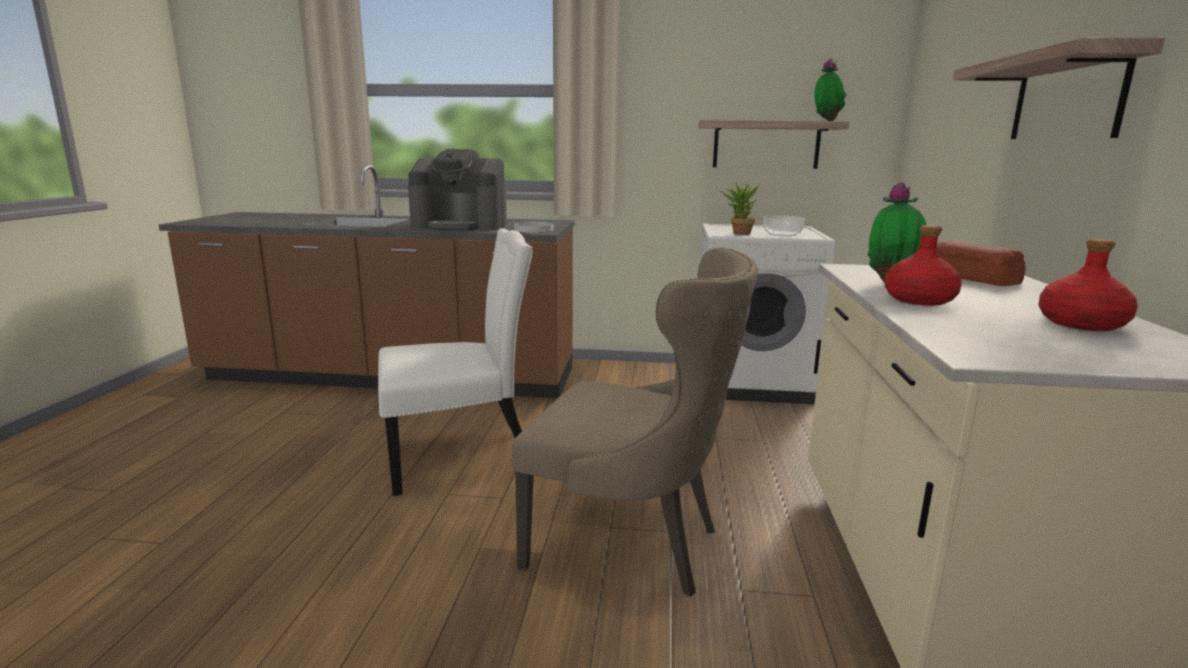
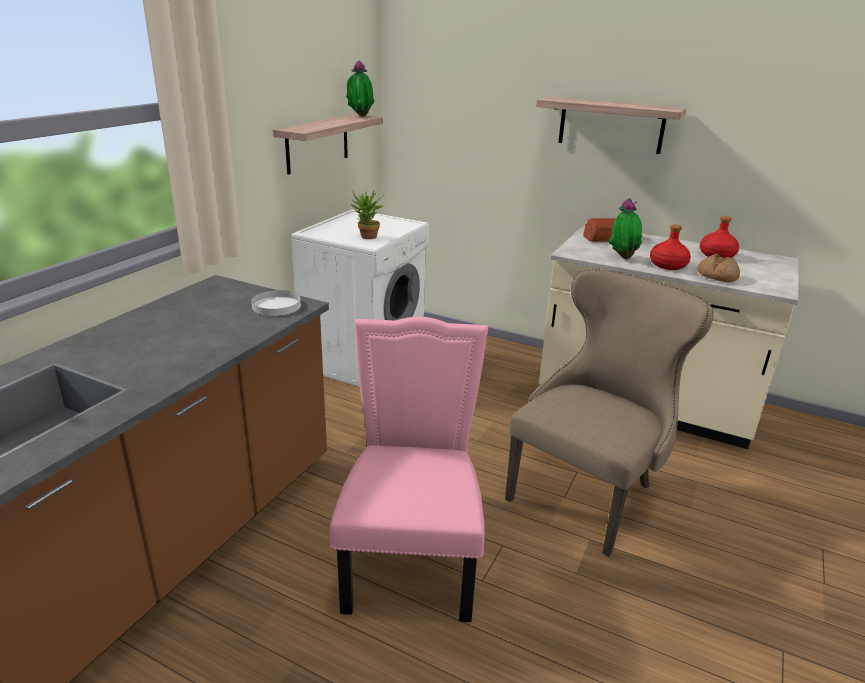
camera: 70 degrees left, 10 degrees up
white chair [378,228,532,496] -> pink chair [330,316,488,622]
coffee machine [408,149,507,231] -> none
bowl [764,215,805,236] -> none
none -> bread [697,254,740,282]

